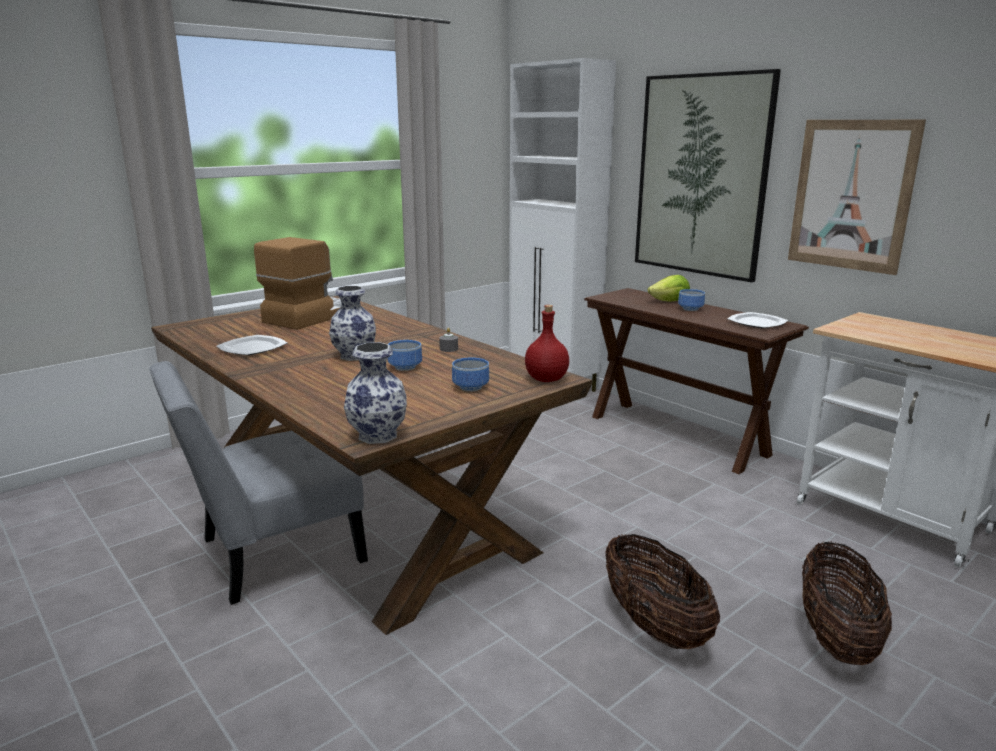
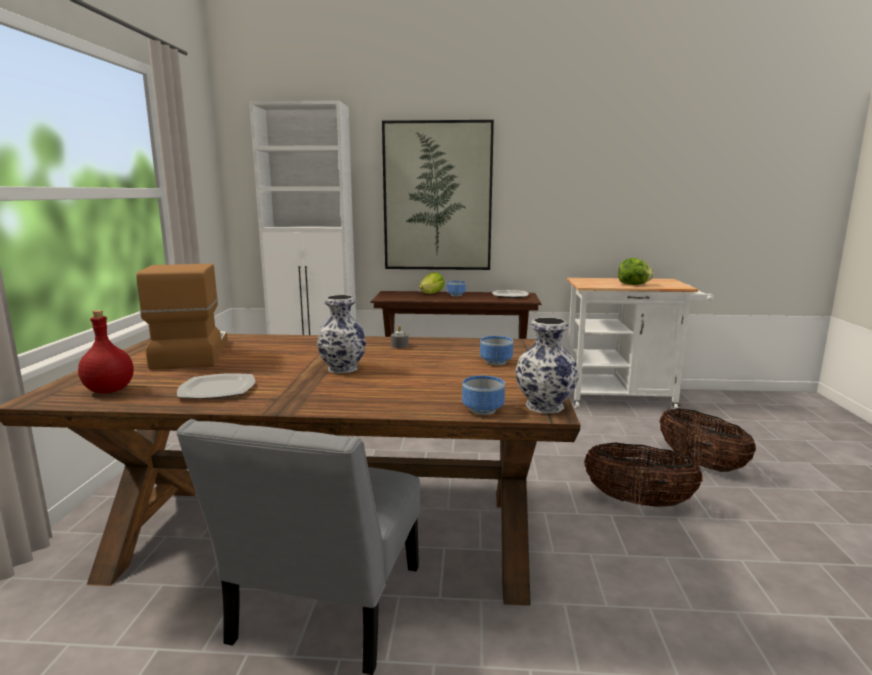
camera: 45 degrees left, 5 degrees down
bowl [387,340,422,371] -> bowl moved to [462,376,505,415]
red bottle [525,305,569,382] -> red bottle moved to [78,310,134,393]
picture [788,120,926,275] -> none
none -> lettuce [618,258,654,285]

